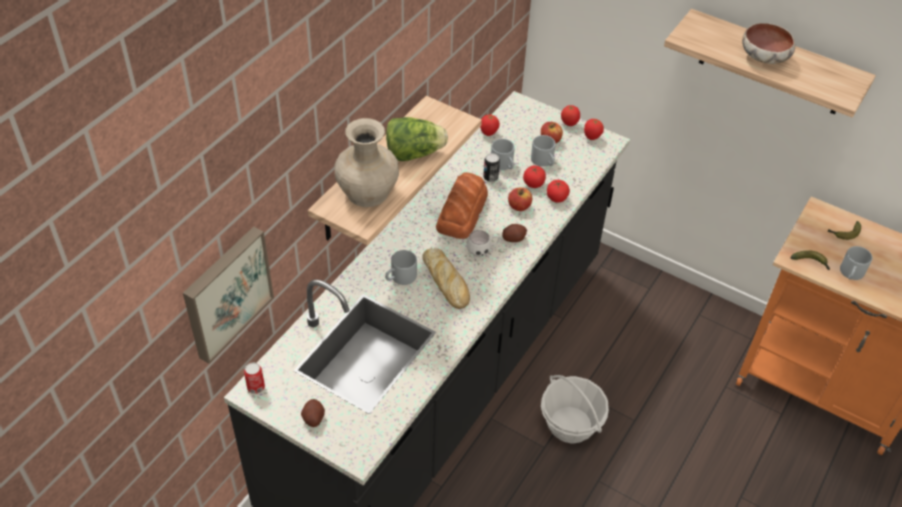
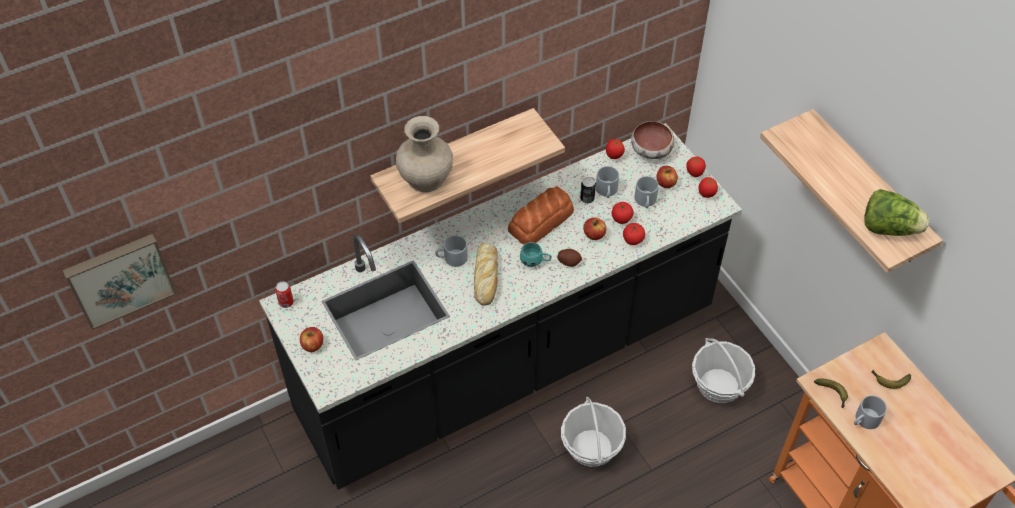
camera: 30 degrees right, 5 degrees up
picture [183,227,274,364] -> picture moved to [63,234,176,330]
potato [301,399,325,427] -> apple [300,327,323,352]
lettuce [386,117,448,161] -> lettuce moved to [864,189,929,236]
white mug [466,230,500,257] -> turquoise mug [520,242,552,267]
bowl [742,23,795,64] -> bowl moved to [631,121,674,159]
none -> basket [692,338,755,403]

